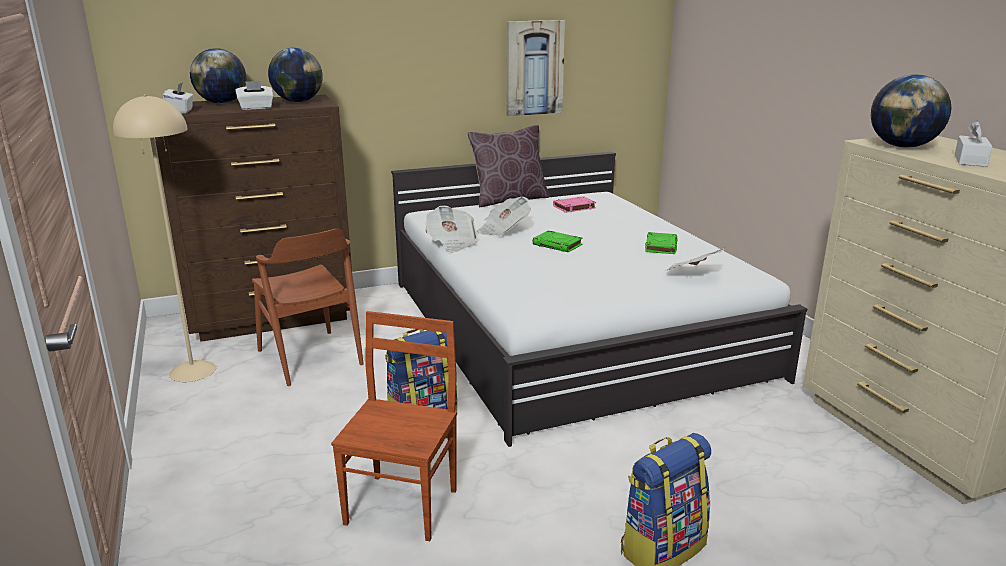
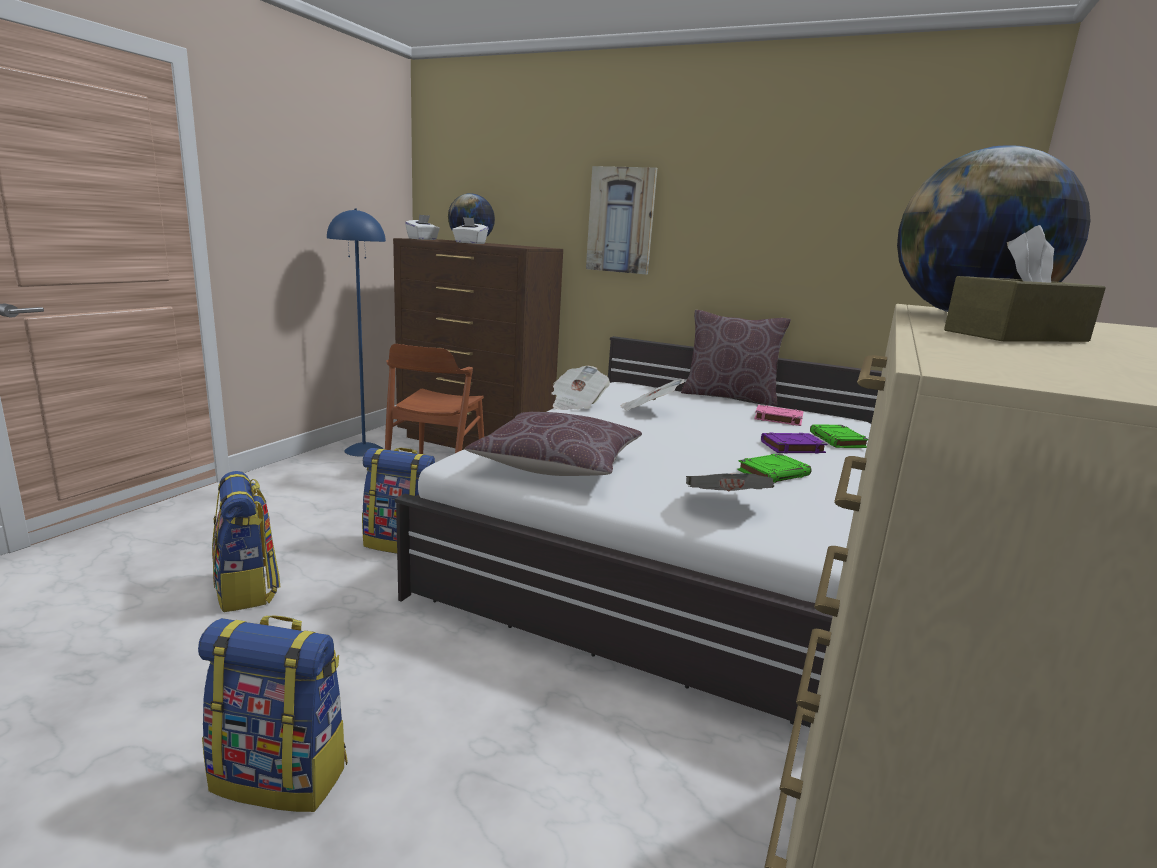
camera: 45 degrees right, 5 degrees down
beige floor lamp [113,94,216,382] -> blue floor lamp [327,208,386,457]
globe [268,48,323,102] -> none
brown chair [331,311,457,541] -> backpack [212,471,280,612]
picture [507,20,565,116] -> picture moved to [586,166,658,274]
green book [532,231,583,252] -> green book moved to [810,424,868,448]
white tissue box [955,120,993,167] -> brown tissue box [944,225,1106,342]
none -> brown pillow [465,412,642,476]
none -> purple book [761,432,827,454]

